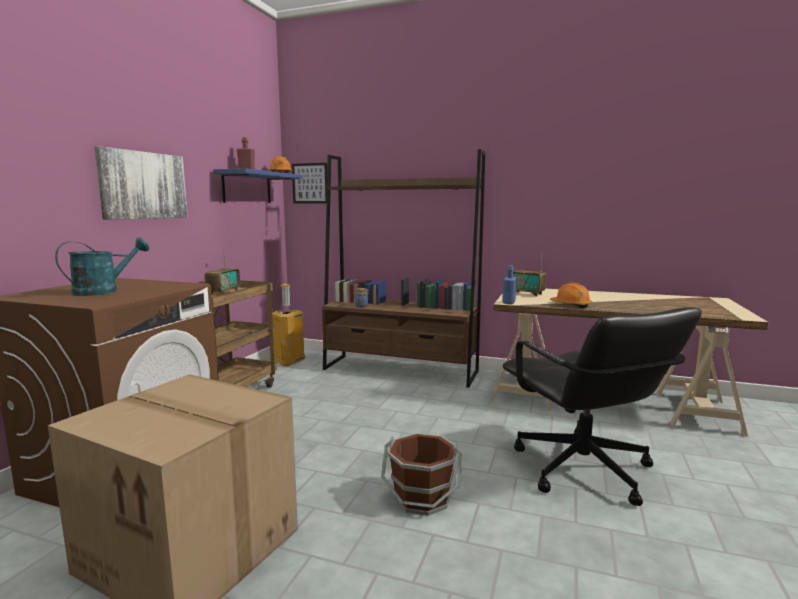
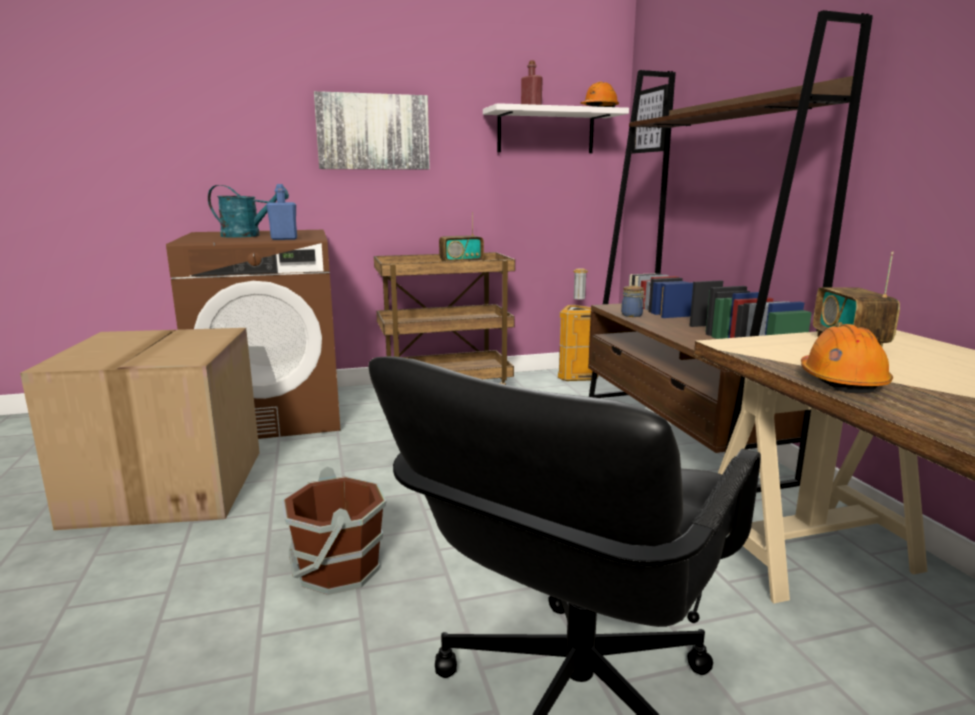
camera: 55 degrees right, 5 degrees up
blue shelf [213,168,303,203] -> white shelf [483,103,629,153]
blue bottle [502,265,517,304] -> blue bottle moved to [266,184,297,240]

